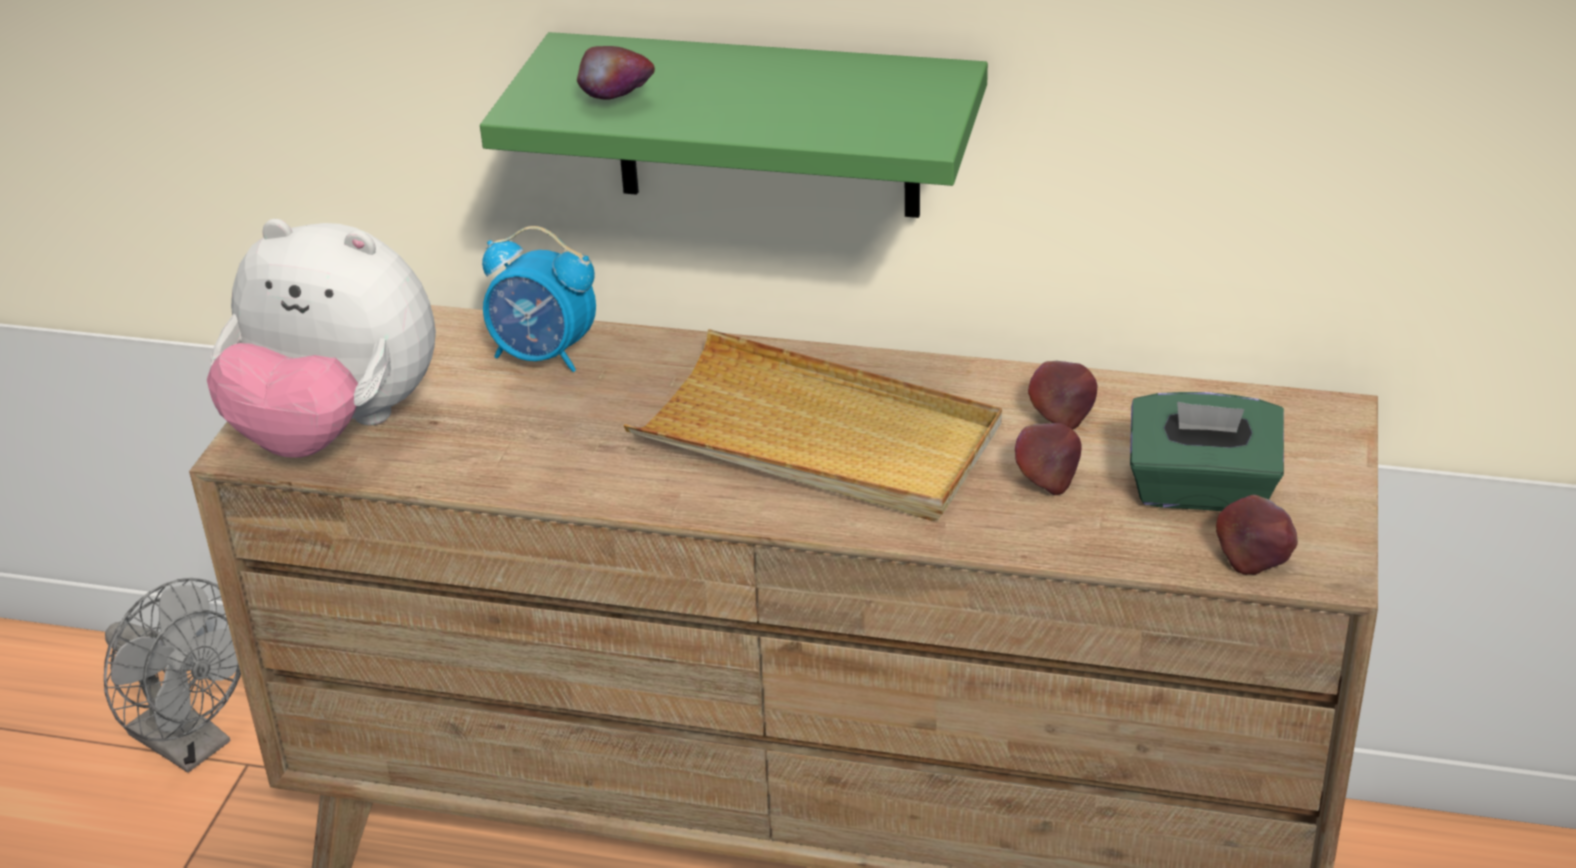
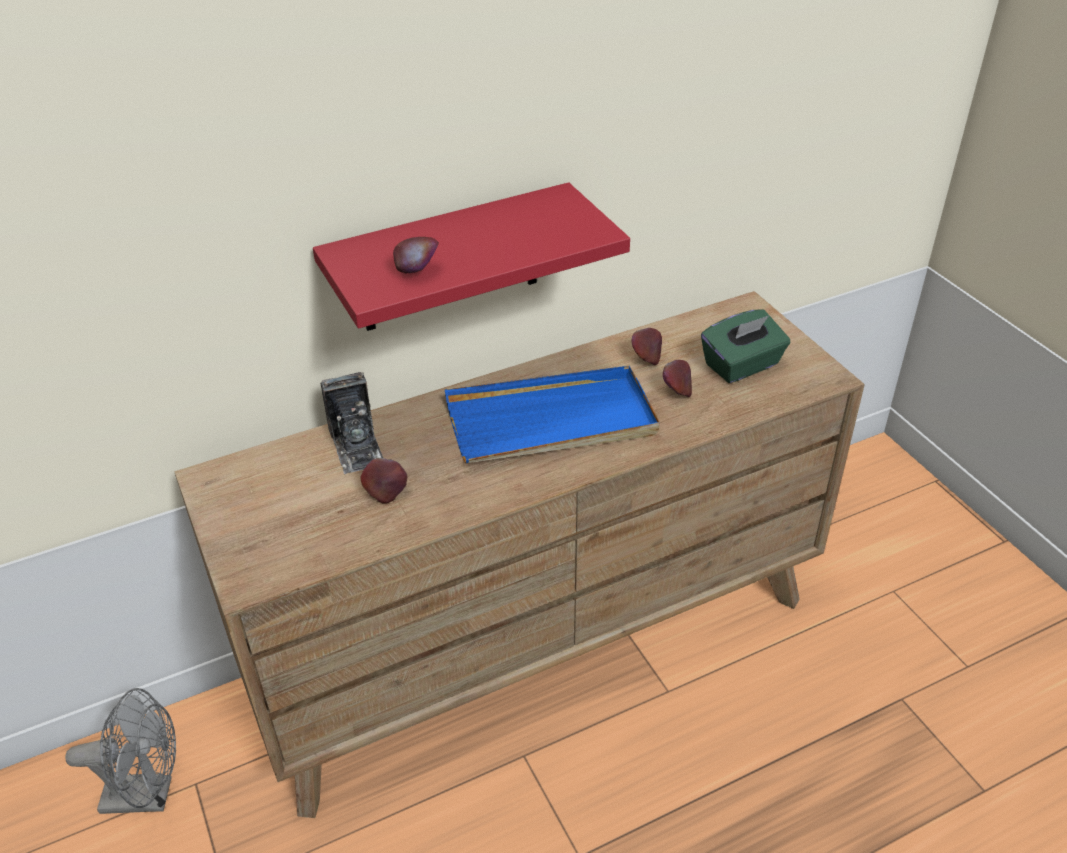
camera: 40 degrees left, 5 degrees up
plush toy [207,219,436,458] -> none
green shelf [480,32,988,218] -> red shelf [313,182,630,331]
alarm clock [482,226,596,372] -> camera [321,372,383,474]
beige tray [623,329,1002,521] -> blue tray [445,366,660,463]
apple [1216,495,1298,575] -> apple moved to [360,458,408,504]

